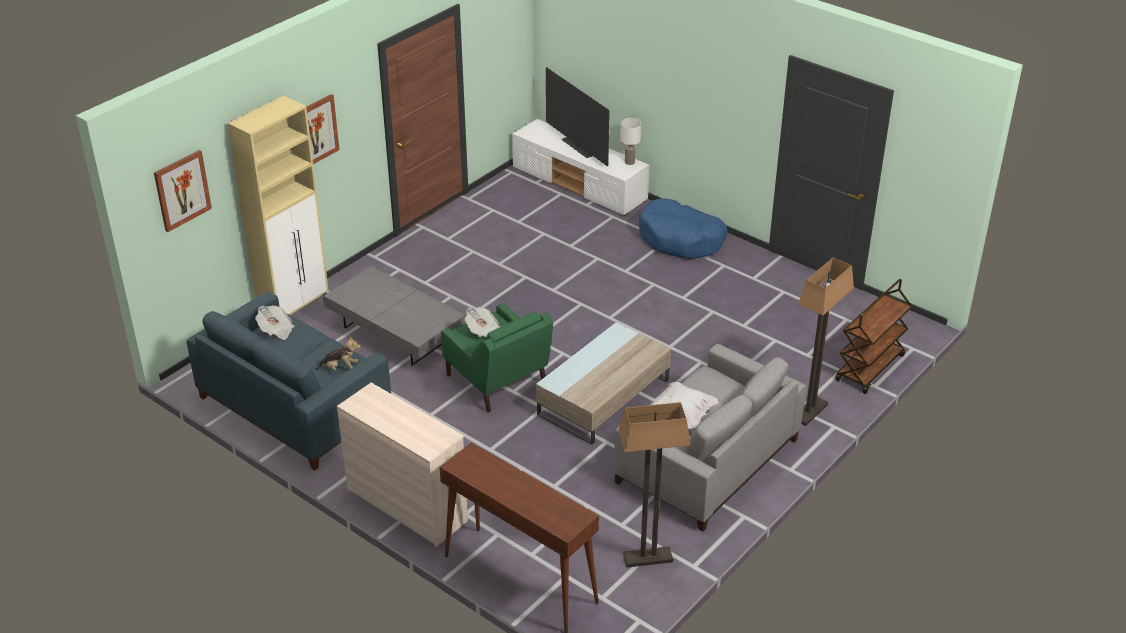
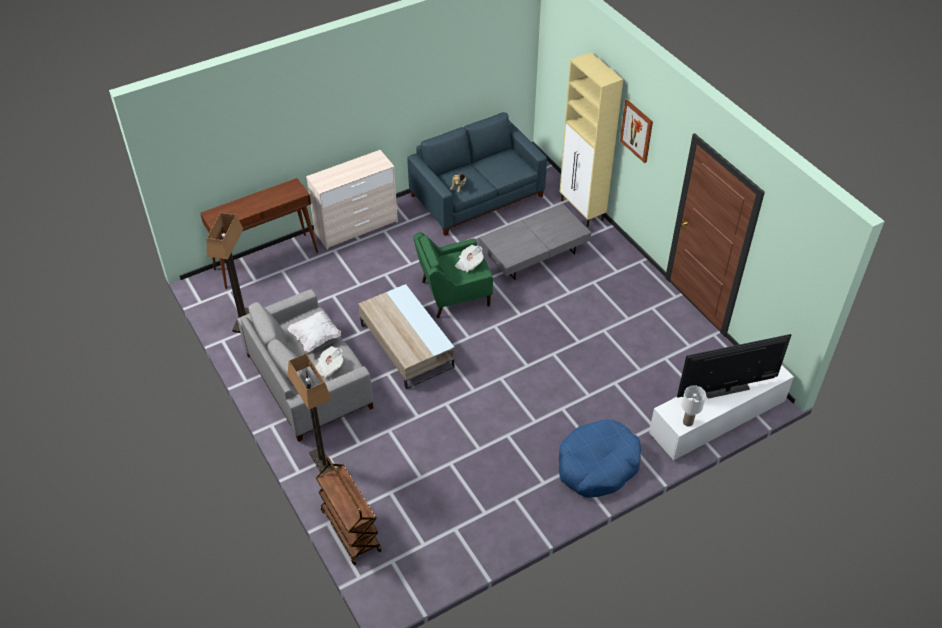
camera: 110 degrees right, 10 degrees up
picture [154,150,212,232] -> none
newspaper [255,305,294,340] -> newspaper moved to [315,346,343,378]

